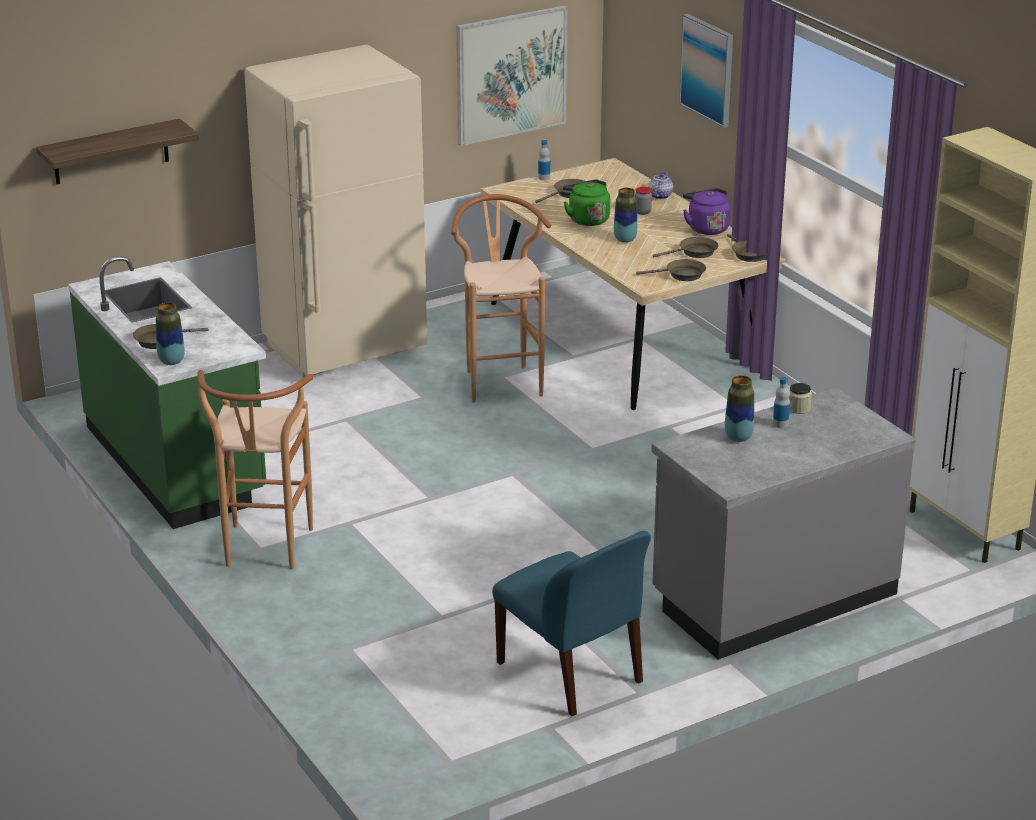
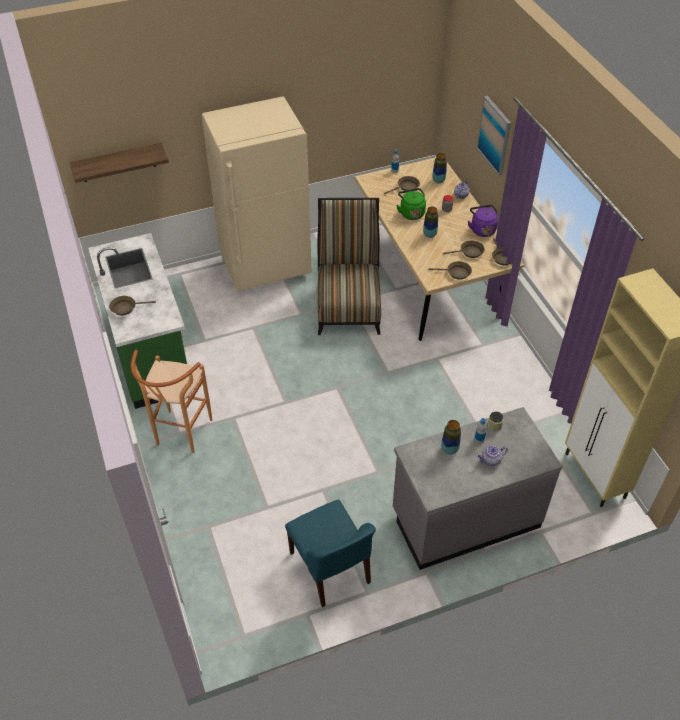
camera: 10 degrees right, 20 degrees up
vase [156,302,185,365] -> vase moved to [432,153,447,183]
brown stool [451,194,551,403] -> chair [317,198,381,335]
picture [456,6,567,146] -> none
none -> teapot [478,445,508,466]

